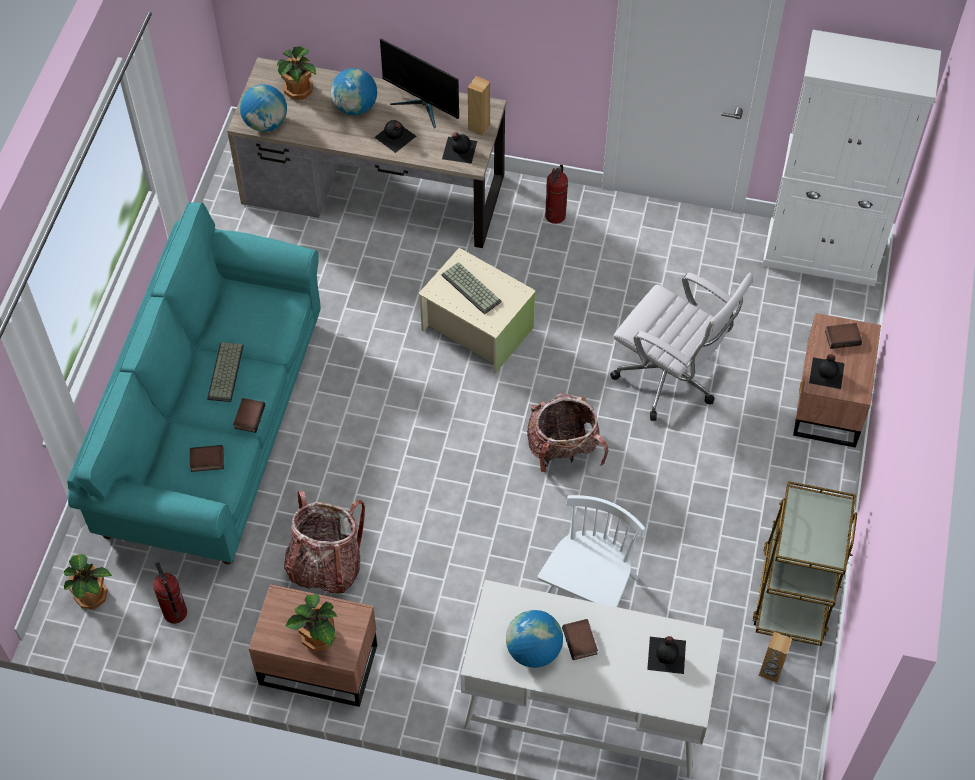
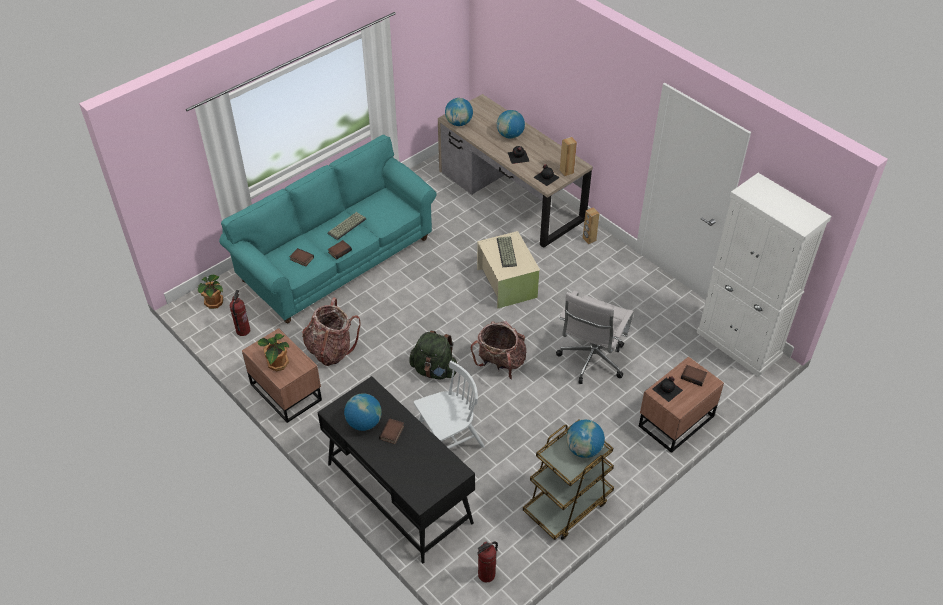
camera: 35 degrees right, 10 degrees down
potted plant [276,46,316,100] -> none
monitor [380,39,459,128] -> none
white desk [461,580,724,778] -> black desk [318,376,475,563]
fire extinguisher [545,165,568,224] -> fire extinguisher moved to [477,541,498,583]
white office chair [610,272,753,421] -> white office chair turned 45 degrees clockwise [556,290,634,384]
black bottle [647,636,686,674] -> none
brown speaker [759,632,792,683] -> brown speaker moved to [583,207,599,244]
none -> green backpack [409,331,457,379]
none -> globe [566,420,605,458]

